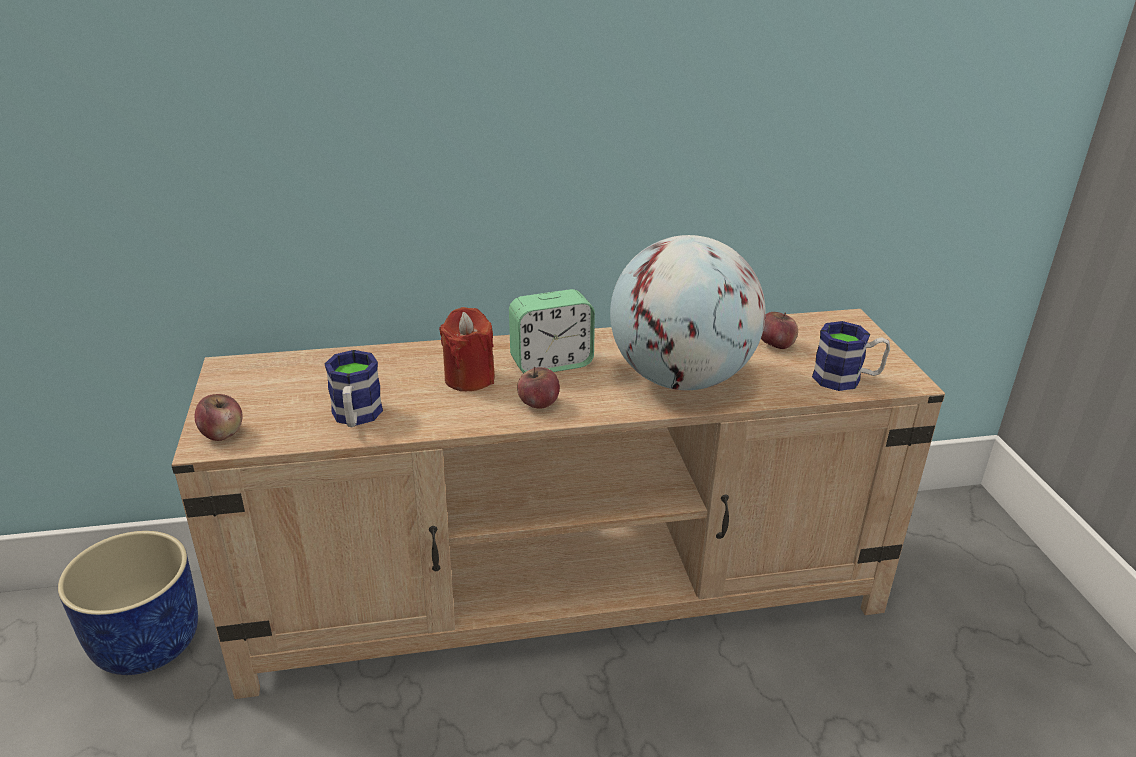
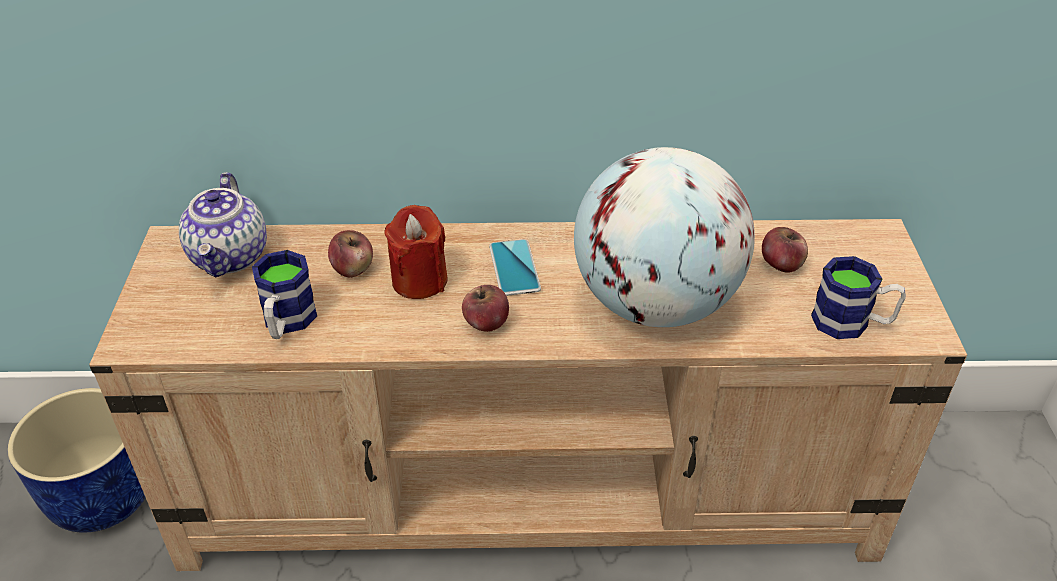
camera: 10 degrees right, 10 degrees up
apple [195,394,242,441] -> apple moved to [328,230,373,277]
alarm clock [509,289,595,373] -> phone [489,239,541,296]
none -> teapot [179,172,267,278]

